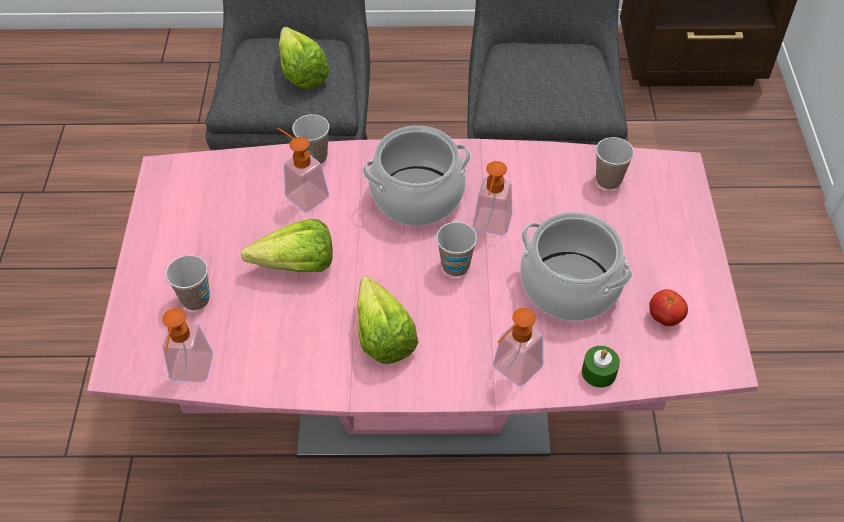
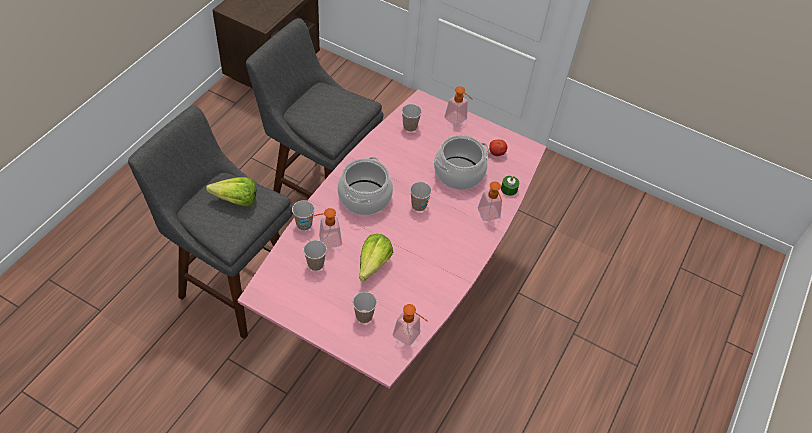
camera: 65 degrees left, 0 degrees up
lettuce [357,276,419,364] -> none
soap dispenser [473,161,513,235] -> soap dispenser moved to [444,86,473,126]
none -> cup [303,240,327,271]

